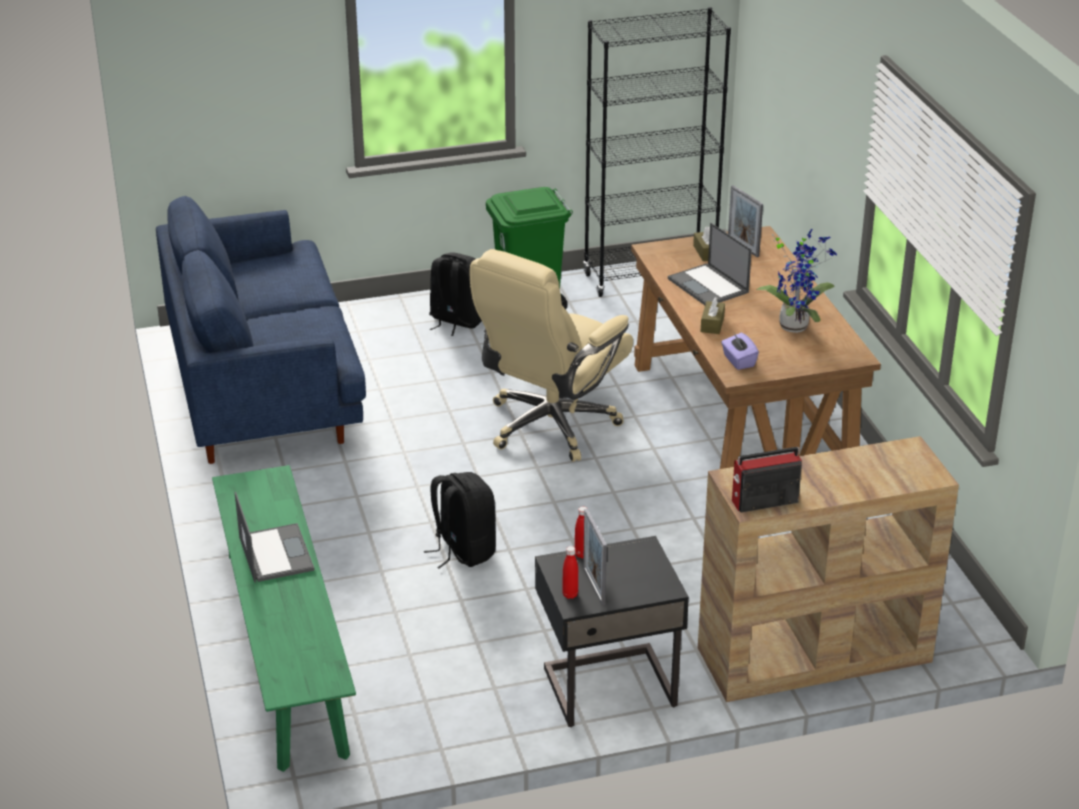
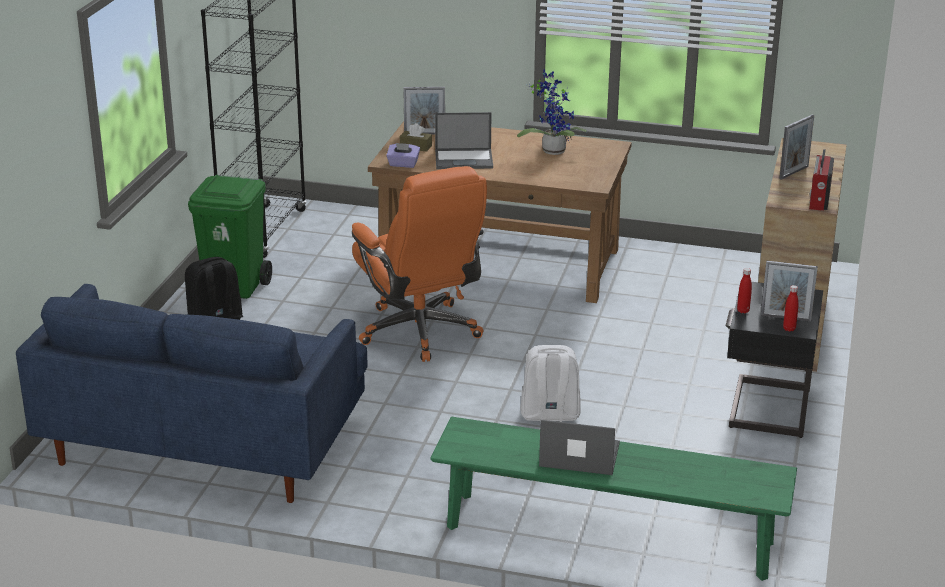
camera: 60 degrees left, 5 degrees down
black backpack [424,472,496,569] -> white backpack [520,345,580,422]
beige office chair [470,249,633,462] -> orange office chair [352,166,487,362]
brown tissue box [701,297,725,334] -> none
purple tissue box [721,333,759,370] -> purple tissue box moved to [386,143,420,168]
none -> picture frame [779,115,814,180]

